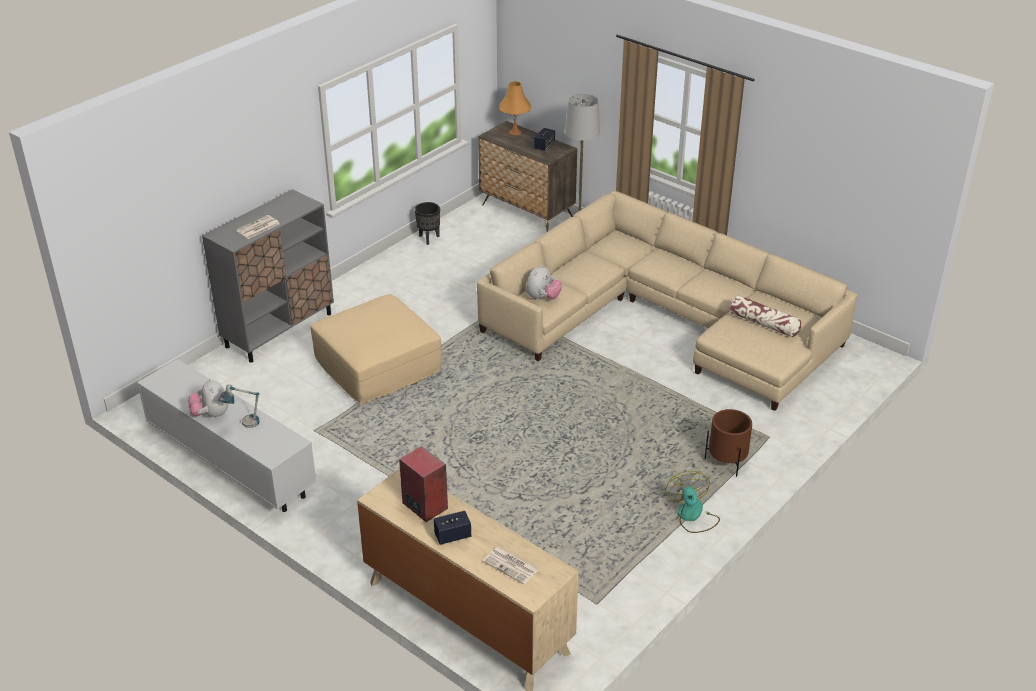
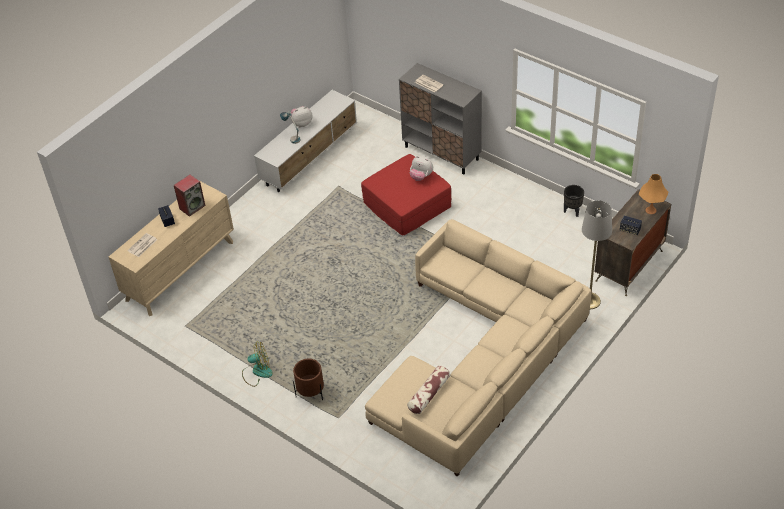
camera: 90 degrees right, 10 degrees up
beige ottoman [311,294,441,405] -> red ottoman [361,154,451,236]
plush toy [526,265,562,300] -> plush toy moved to [410,156,433,181]

